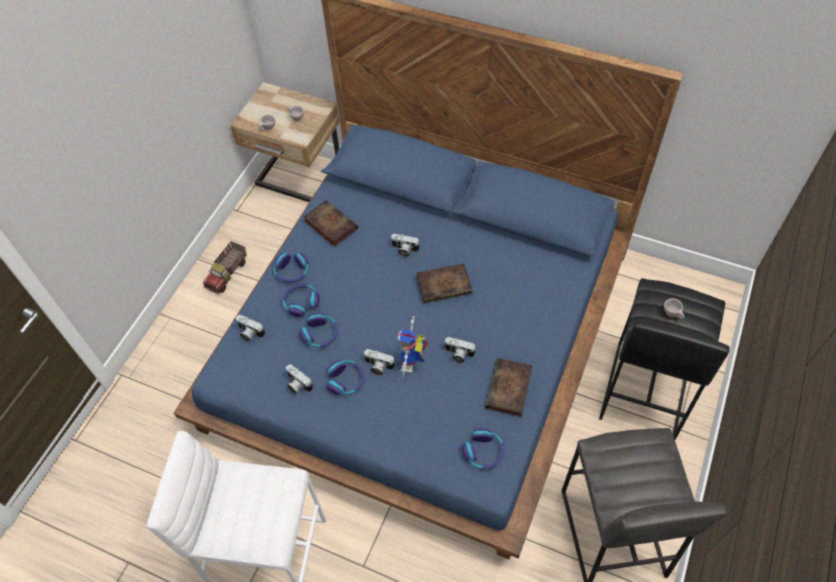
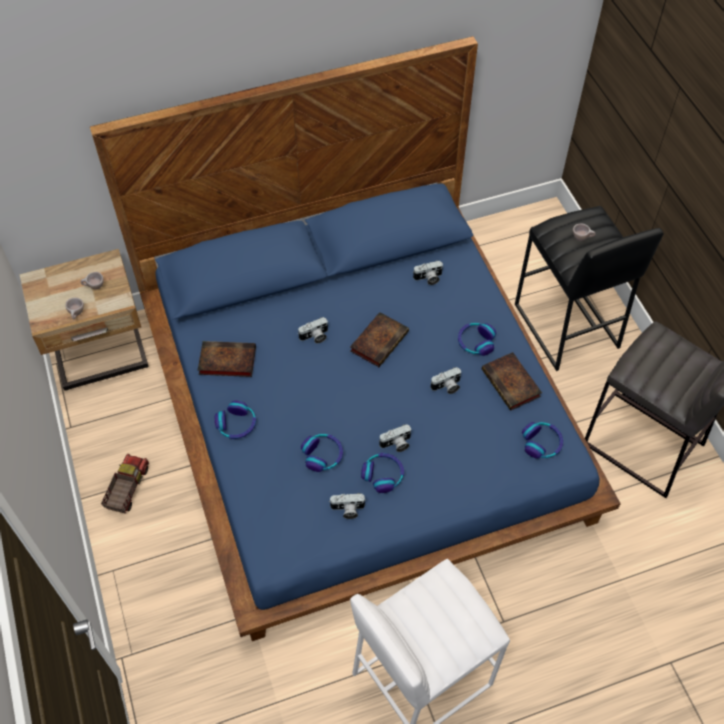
camera: 45 degrees left, 0 degrees up
toy truck [203,241,247,294] -> toy truck turned 150 degrees counterclockwise [101,454,149,514]
camera [236,315,265,342] -> camera moved to [413,261,443,285]
headphones [282,283,320,317] -> headphones moved to [458,323,496,356]
toy robot [398,316,429,376] -> none

